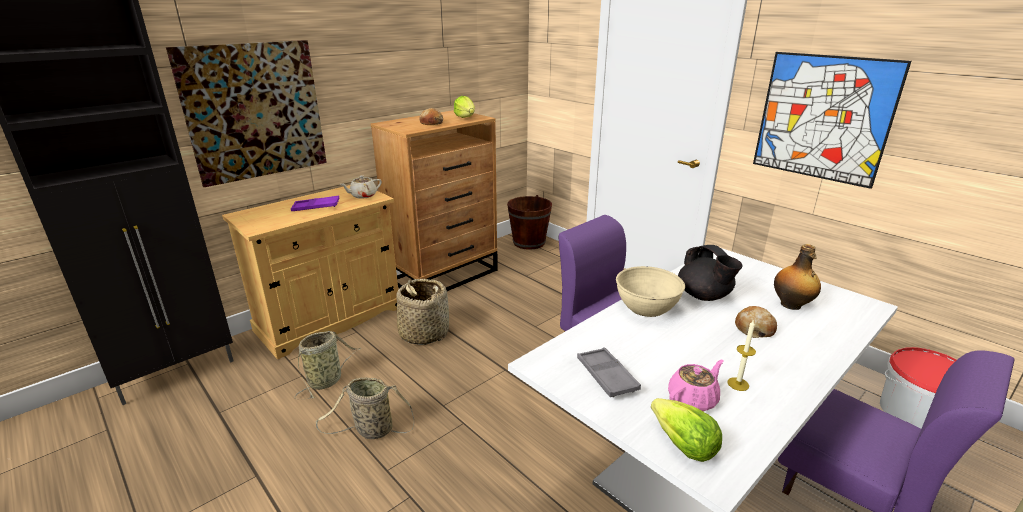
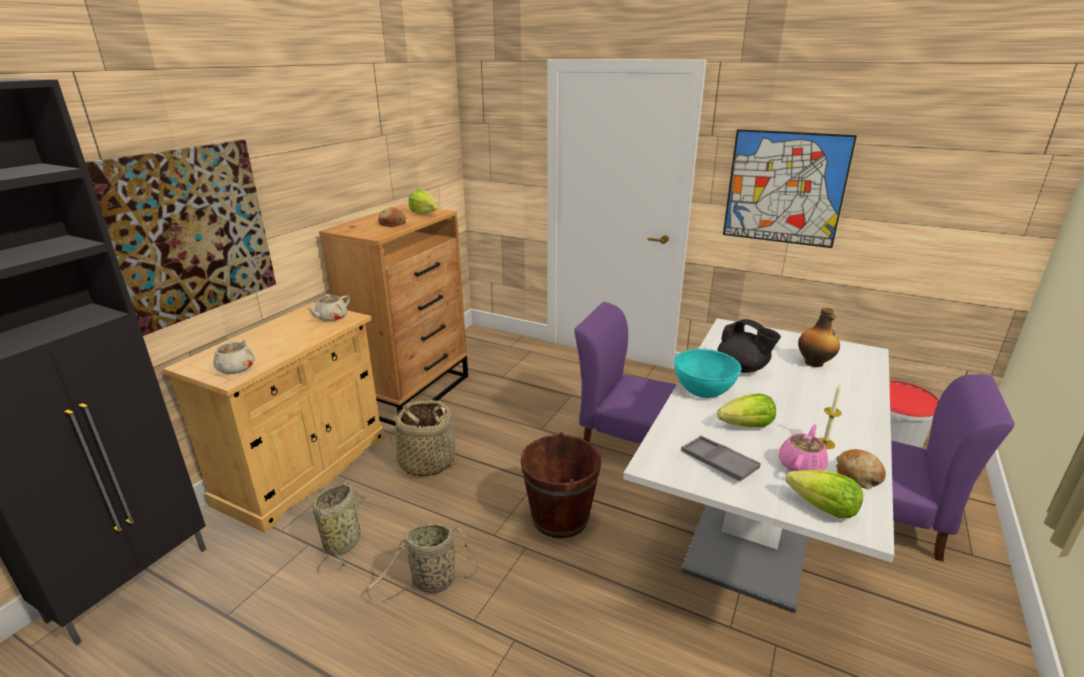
camera: 20 degrees left, 0 degrees up
purple tray [291,196,340,211] -> none
brown bucket [507,195,552,250] -> brown bucket moved to [520,432,601,538]
beige bowl [616,266,685,317] -> turquoise bowl [674,349,741,398]
bread [735,306,777,338] -> bread moved to [836,449,886,489]
none -> beige teapot [213,340,255,374]
none -> lettuce [717,393,776,427]

